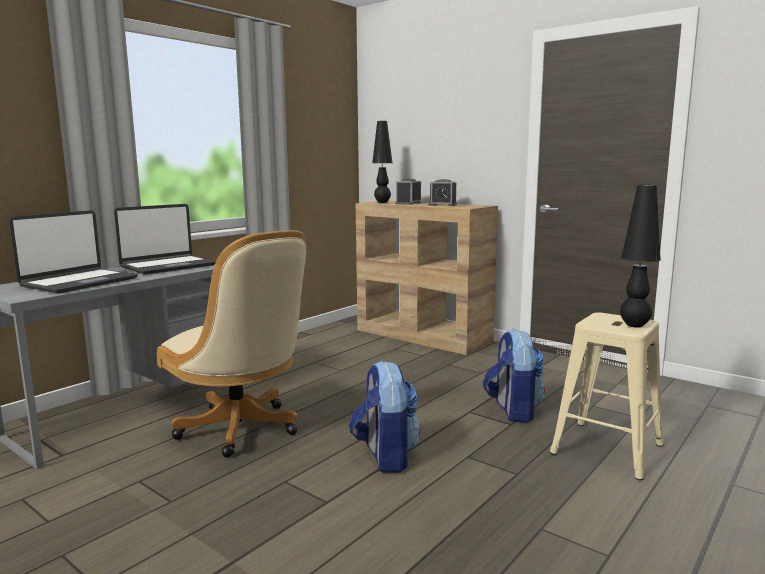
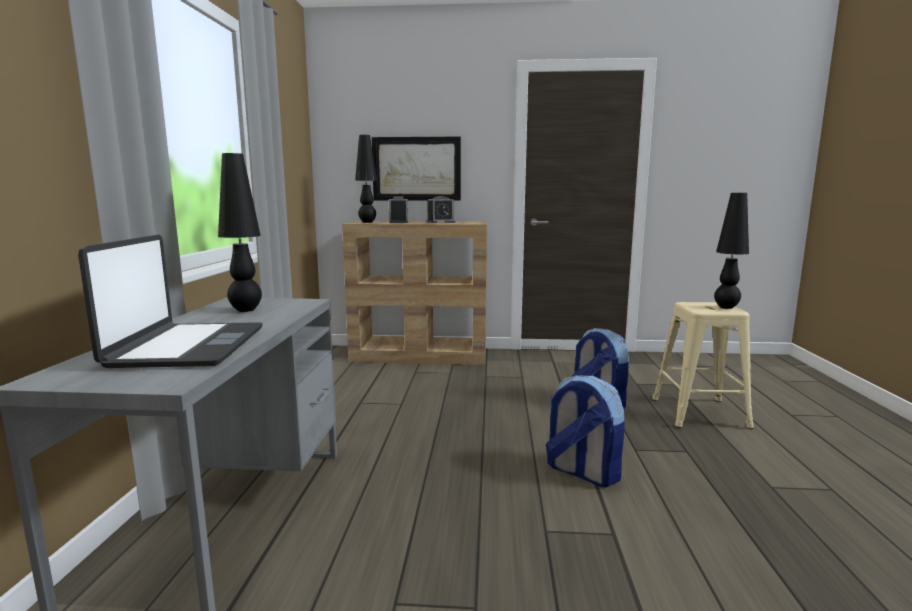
camera: 35 degrees left, 0 degrees up
laptop [114,204,216,275] -> black table lamp [218,153,262,312]
beige office chair [157,230,306,458] -> none
none -> picture [372,137,461,201]

